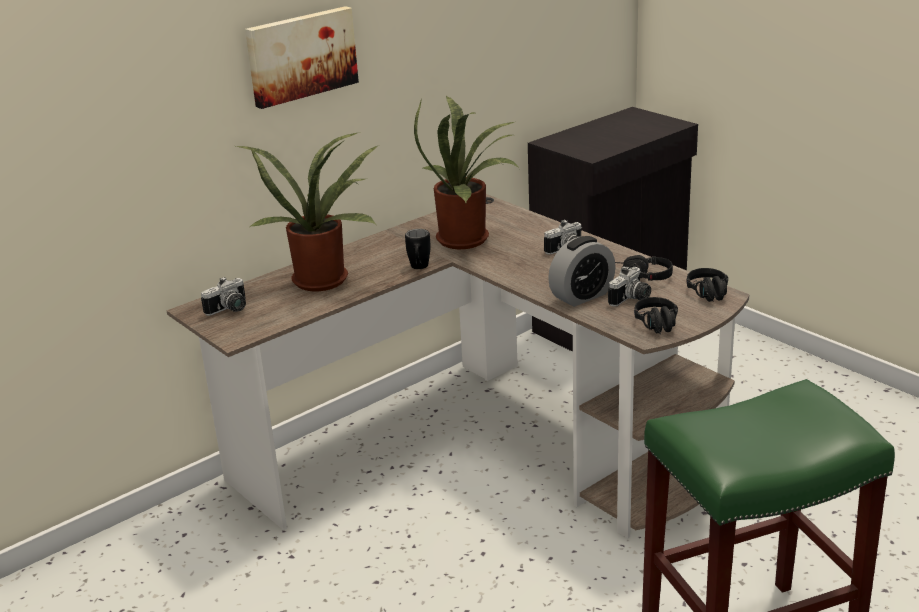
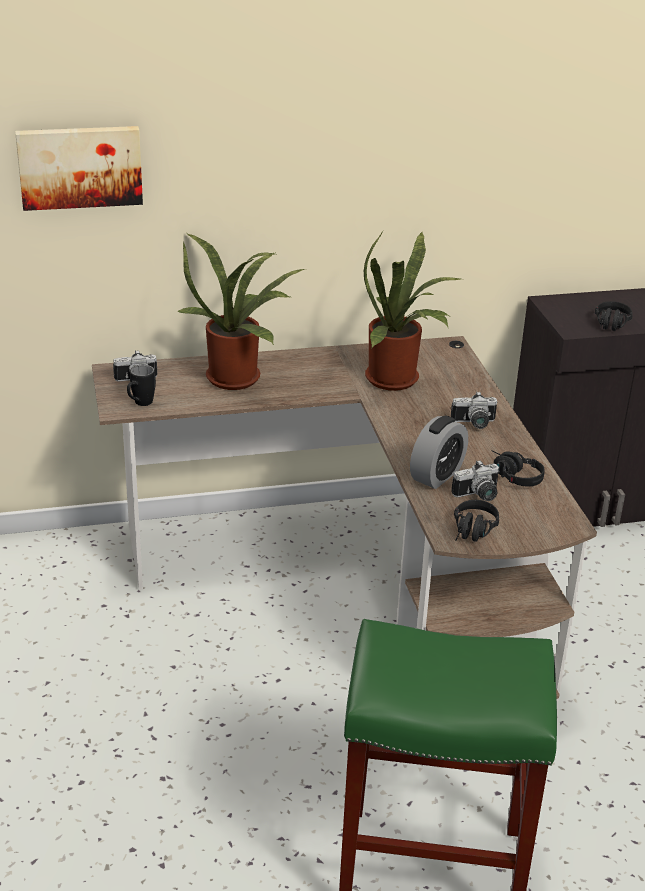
camera: 25 degrees right, 5 degrees up
picture [245,6,359,109] -> picture moved to [15,126,143,211]
black mug [405,229,431,269] -> black mug moved to [127,365,156,406]
alarm clock [548,236,616,307] -> alarm clock turned 45 degrees counterclockwise [410,416,468,489]
black headphones [687,268,728,302] -> black headphones moved to [595,301,633,331]

